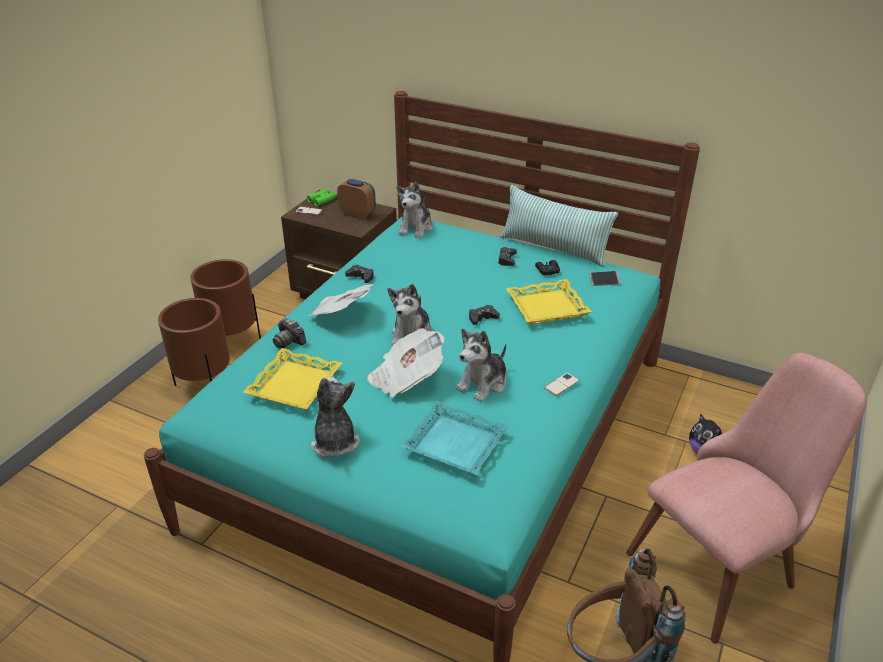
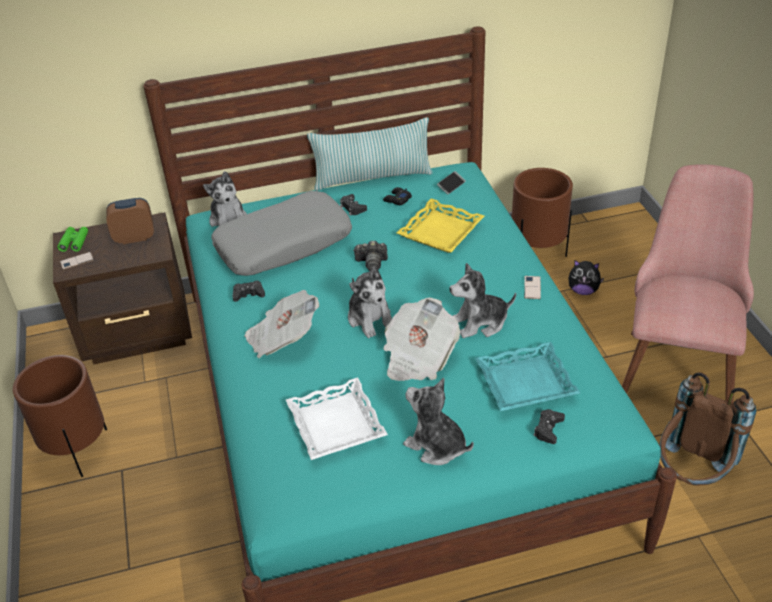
camera: 40 degrees left, 5 degrees up
brown planter [158,298,230,386] -> brown planter moved to [512,168,573,257]
yellow tray [243,348,342,409] -> white tray [286,377,388,460]
camera [273,318,306,348] -> camera moved to [353,240,388,271]
plush toy [456,328,506,402] -> plush toy turned 75 degrees clockwise [449,263,516,338]
black game controller [469,305,500,325] -> black game controller moved to [533,409,565,444]
none -> grey pillow [211,191,352,276]

